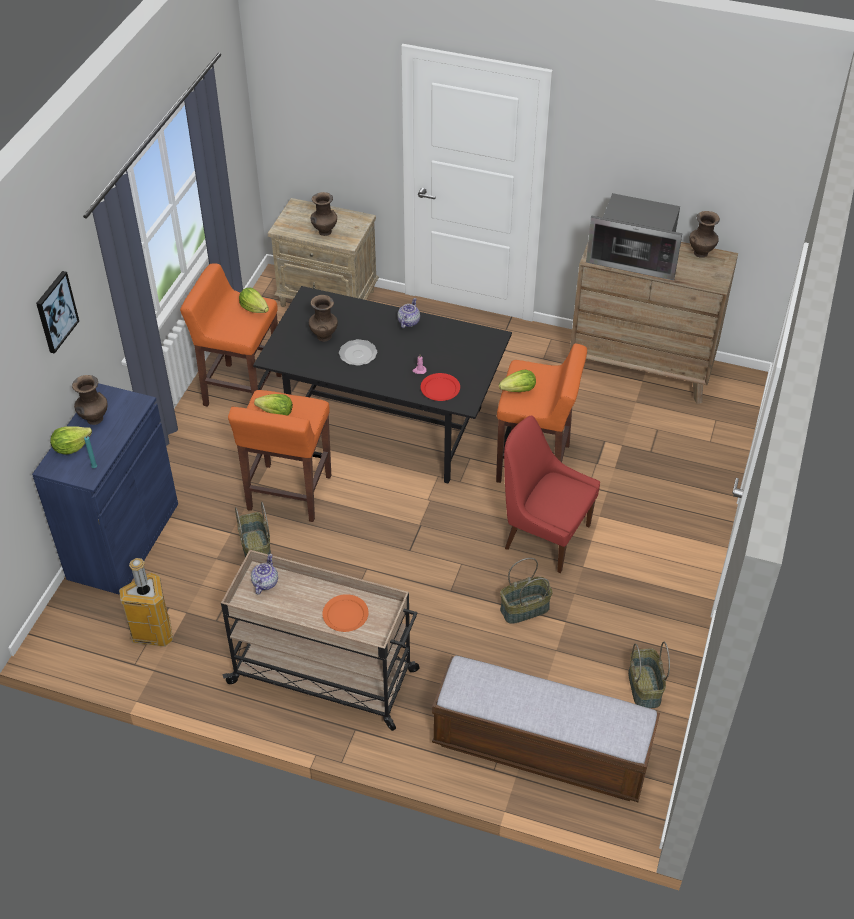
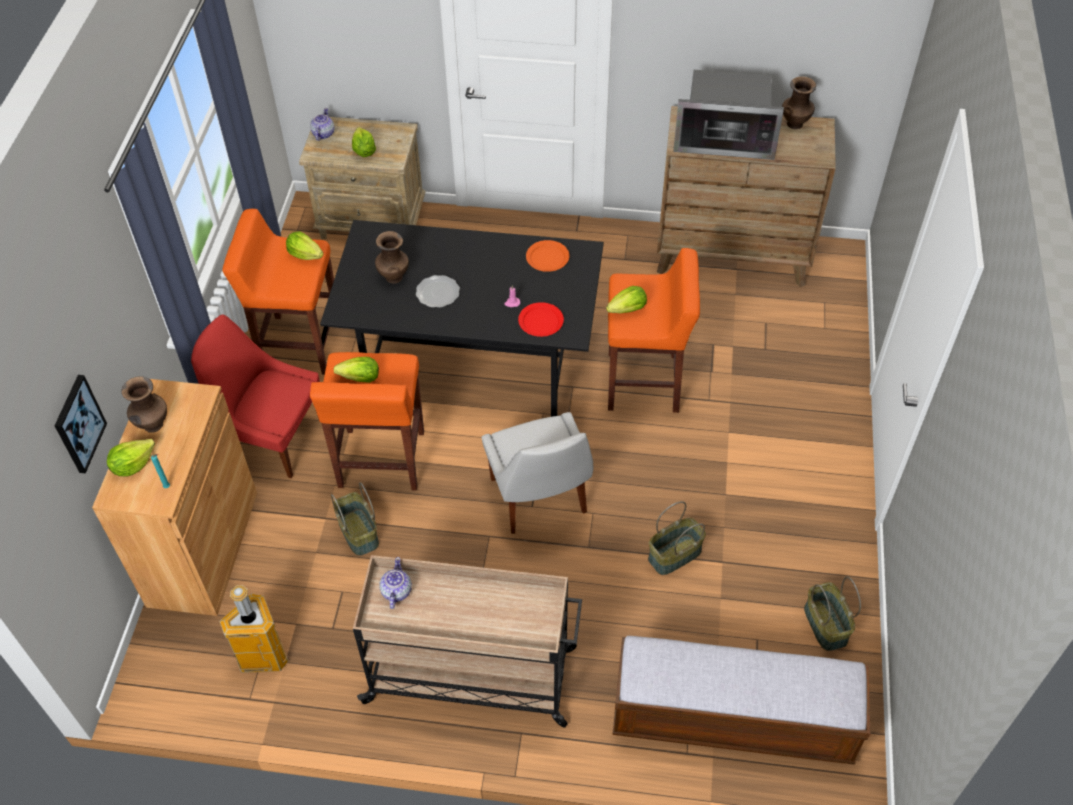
camera: 10 degrees left, 5 degrees up
blue cabinet [32,383,178,595] -> brown cabinet [92,379,257,616]
picture [36,271,79,354] -> picture moved to [55,375,107,473]
brown vase [311,192,337,236] -> lettuce [352,127,376,157]
orange plate [322,594,369,632] -> orange plate moved to [526,240,569,272]
teapot [397,298,420,328] -> teapot moved to [310,108,335,141]
red chair [504,416,600,573] -> red chair moved to [191,315,320,478]
none -> white chair [482,412,593,534]

